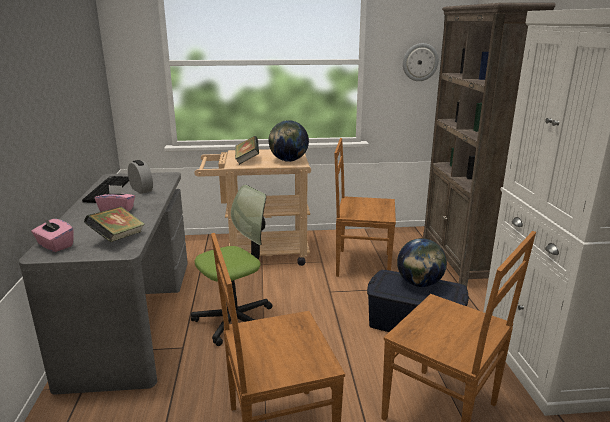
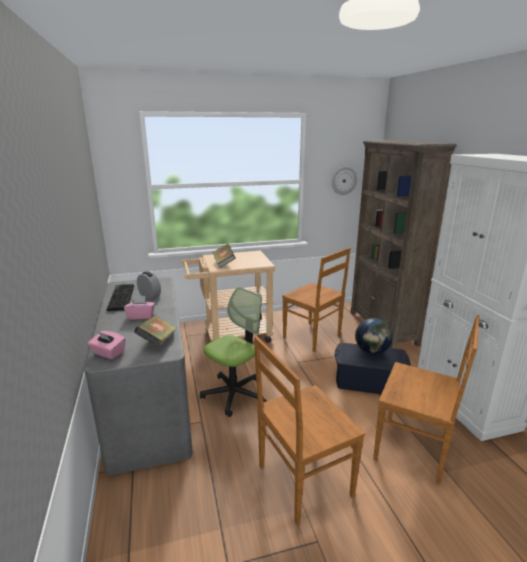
camera: 10 degrees left, 0 degrees up
globe [269,120,309,162] -> none
brown chair [334,138,396,277] -> brown chair turned 135 degrees counterclockwise [282,248,351,352]

